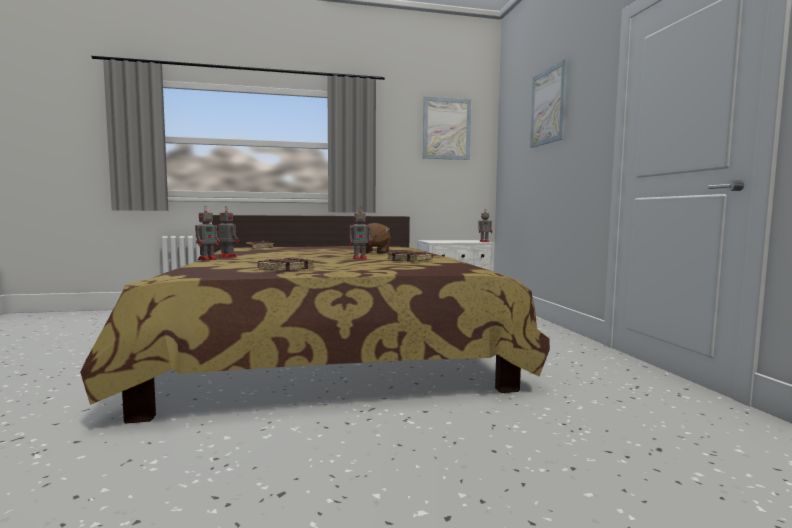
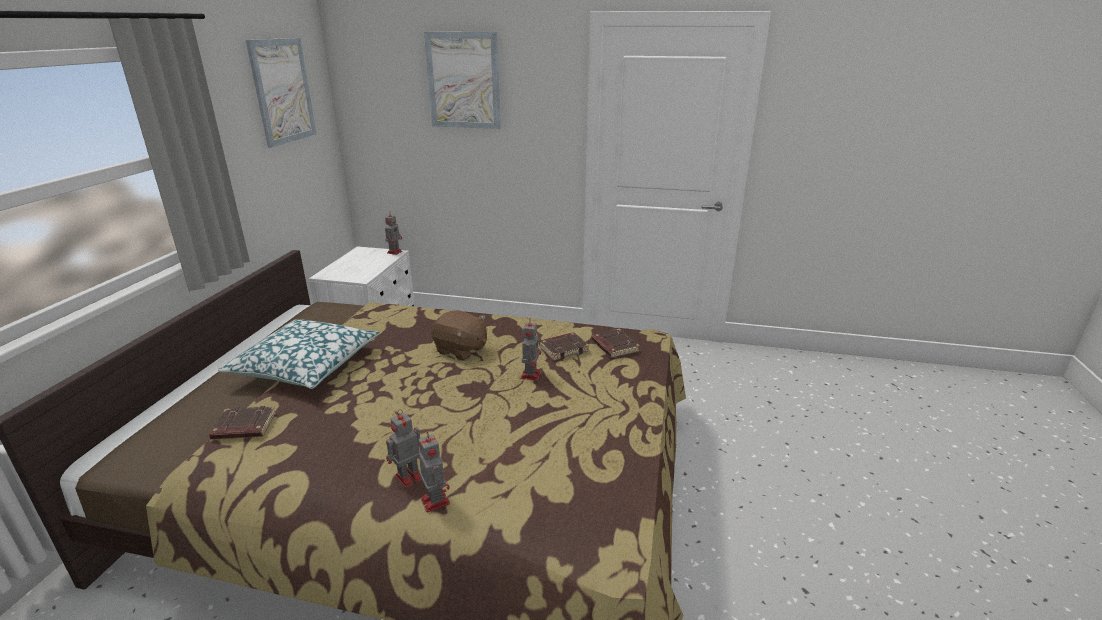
camera: 65 degrees left, 20 degrees up
brown book [258,258,314,271] -> brown book moved to [591,329,640,358]
none -> pillow [218,319,379,389]

